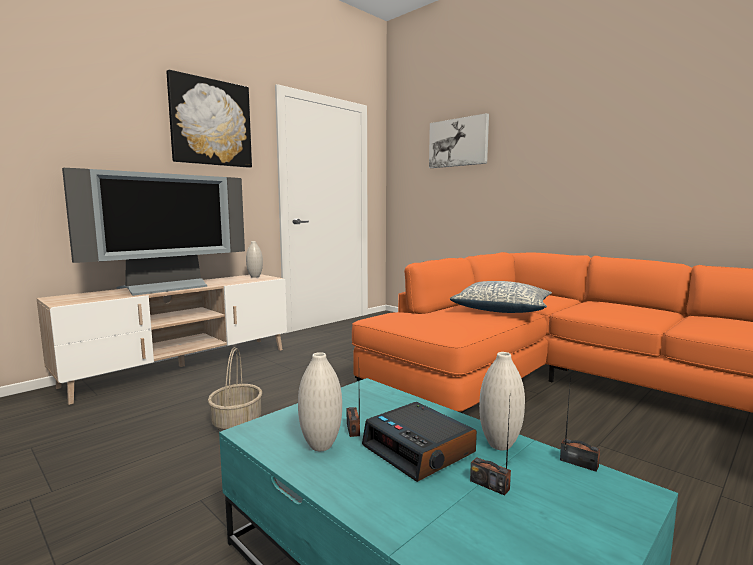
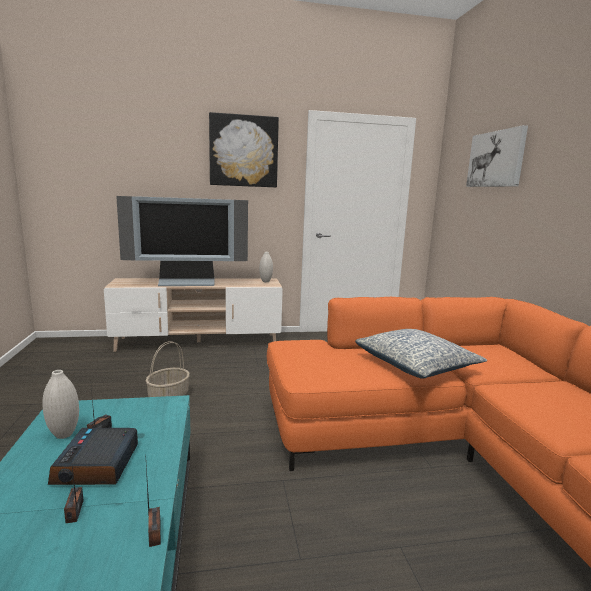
camera: 35 degrees right, 5 degrees up
white vase [479,352,525,450] -> none

